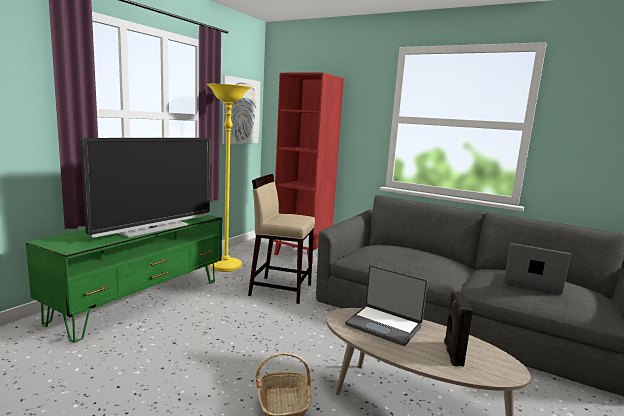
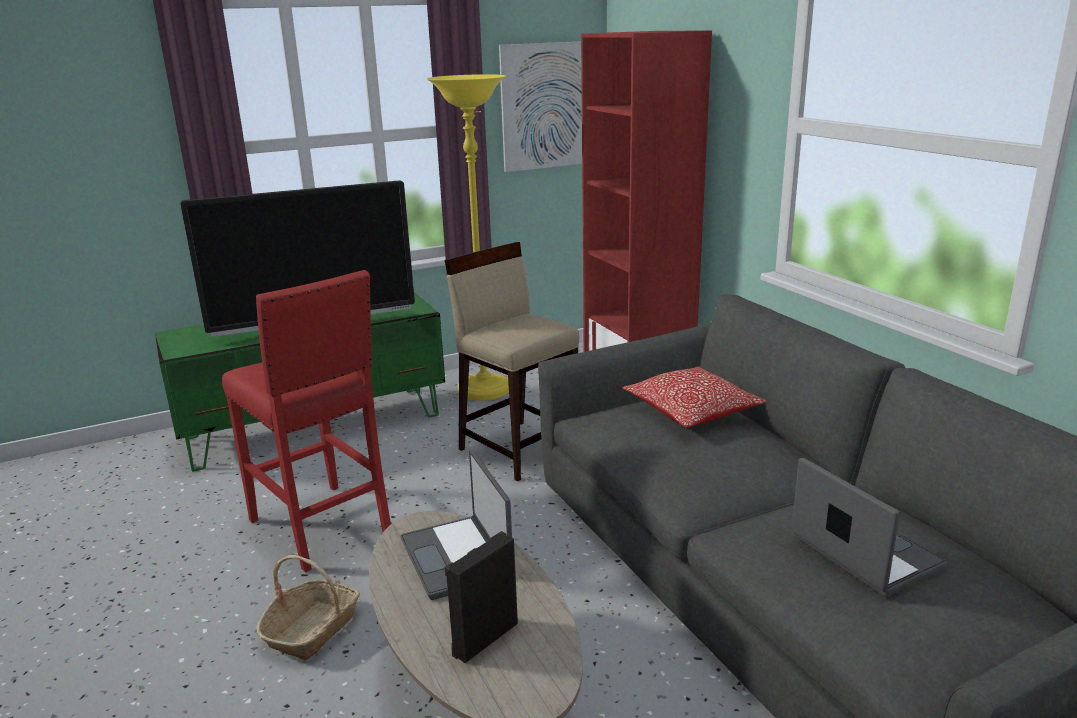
camera: 35 degrees right, 10 degrees up
none -> red stool [222,270,391,573]
none -> pillow [622,367,766,428]

